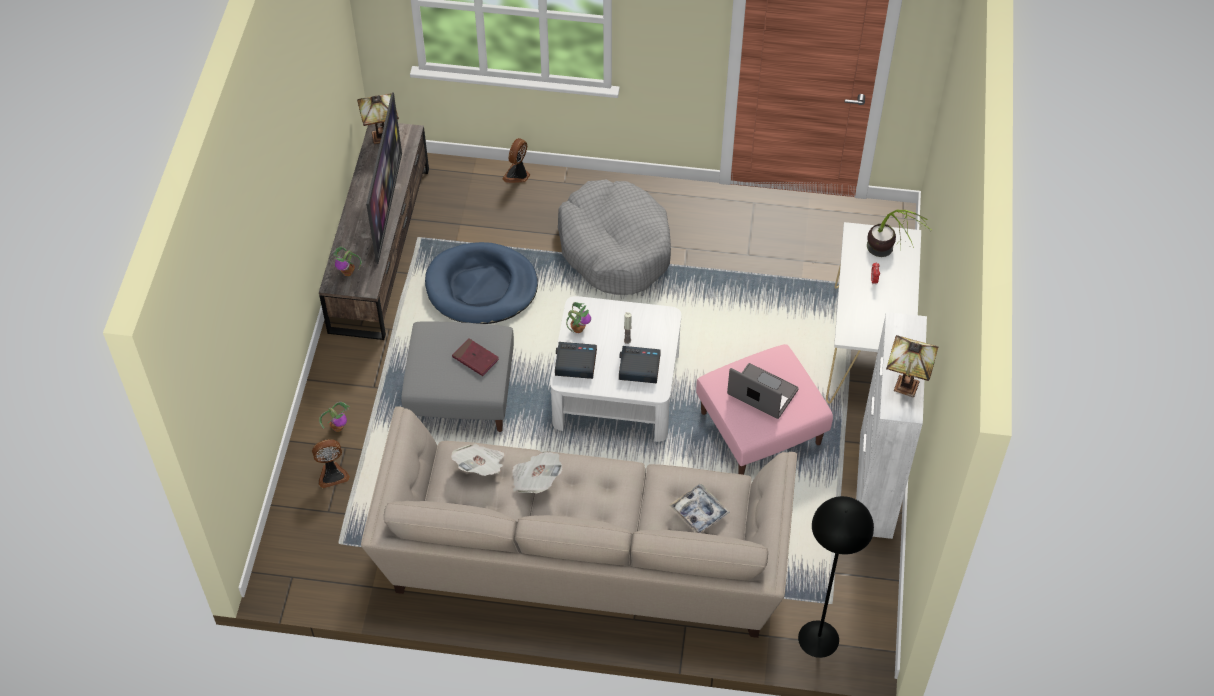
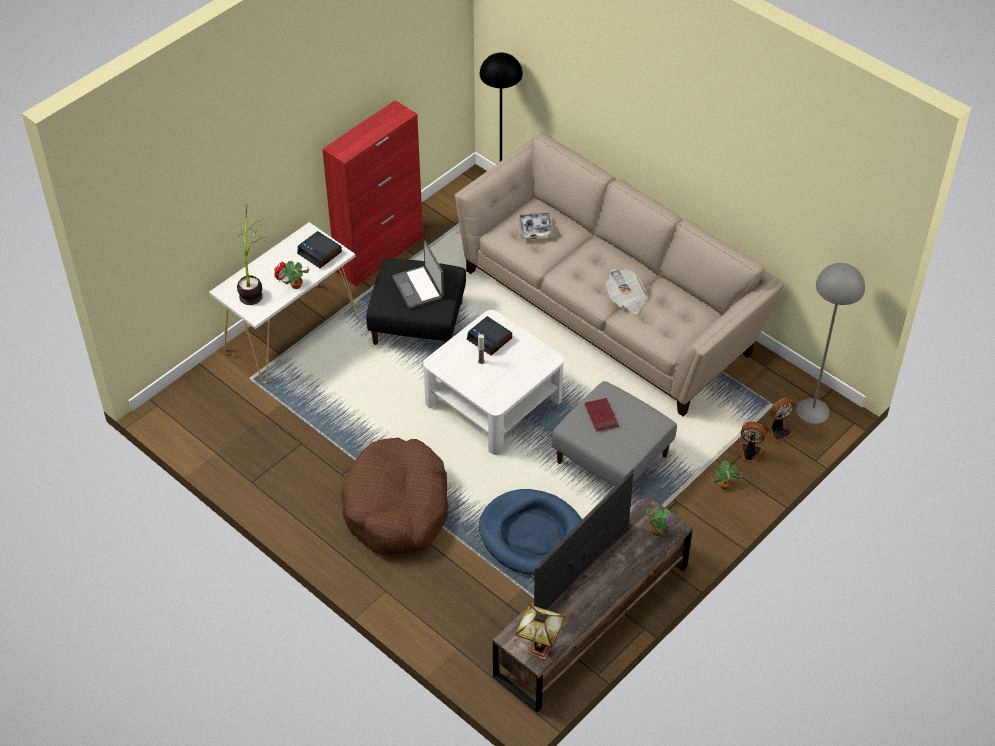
camera: 145 degrees left, 5 degrees down
newspaper [451,444,505,476] -> none
fan [502,138,530,183] -> fan moved to [768,398,795,444]
alarm clock [555,342,597,379] -> alarm clock moved to [297,231,342,268]
grey dog bed [558,179,671,295] -> brown dog bed [341,438,448,555]
potted plant [566,302,591,333] -> potted plant moved to [283,260,309,289]
pink ottoman [696,344,833,475] -> black ottoman [366,258,466,345]
white cabinet [856,312,927,539] -> red cabinet [322,100,423,286]
table lamp [886,335,939,397] -> none
none -> grey floor lamp [796,263,865,424]

